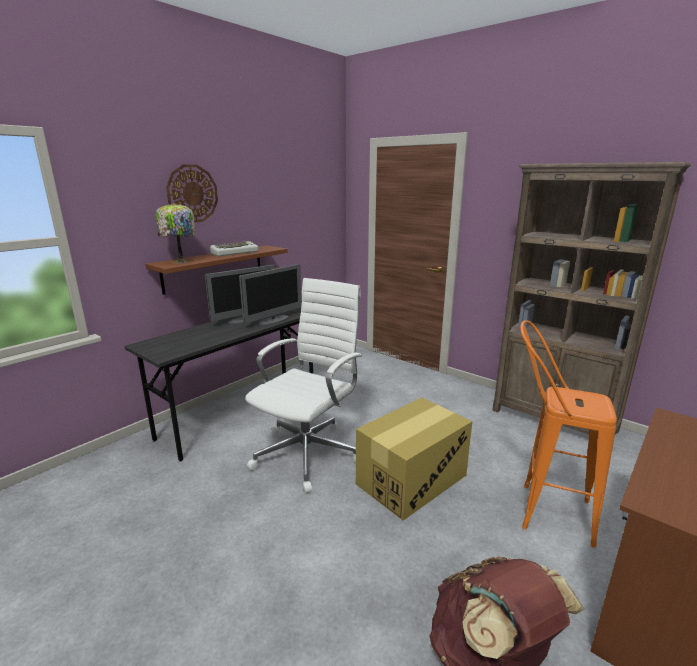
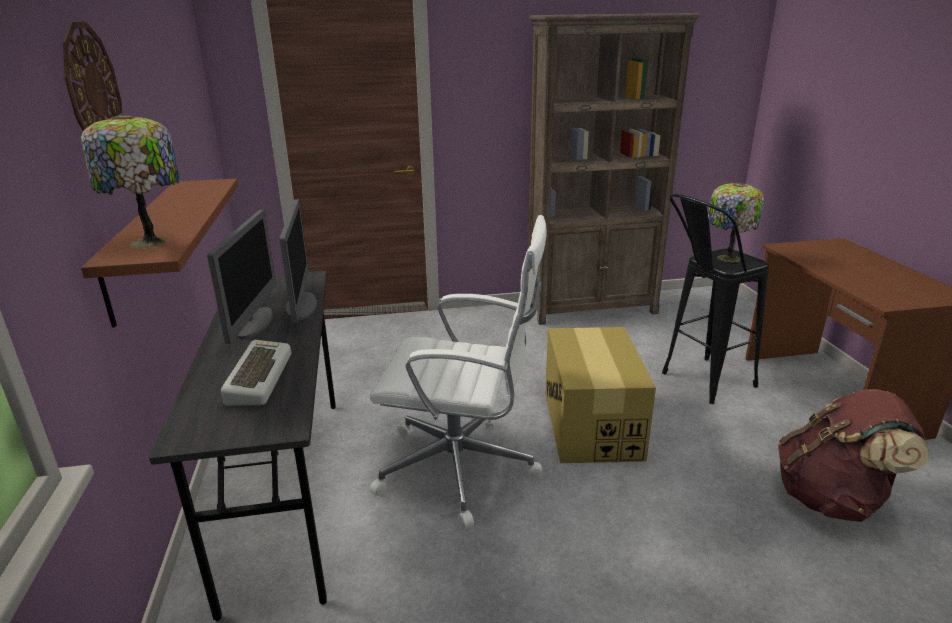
camera: 50 degrees left, 5 degrees up
keyboard [210,241,259,256] -> keyboard moved to [221,340,291,406]
white office chair [245,278,362,493] -> white office chair turned 120 degrees clockwise [370,215,547,529]
orange stool [520,320,617,548] -> black stool [662,193,769,404]
none -> table lamp [708,183,764,263]

